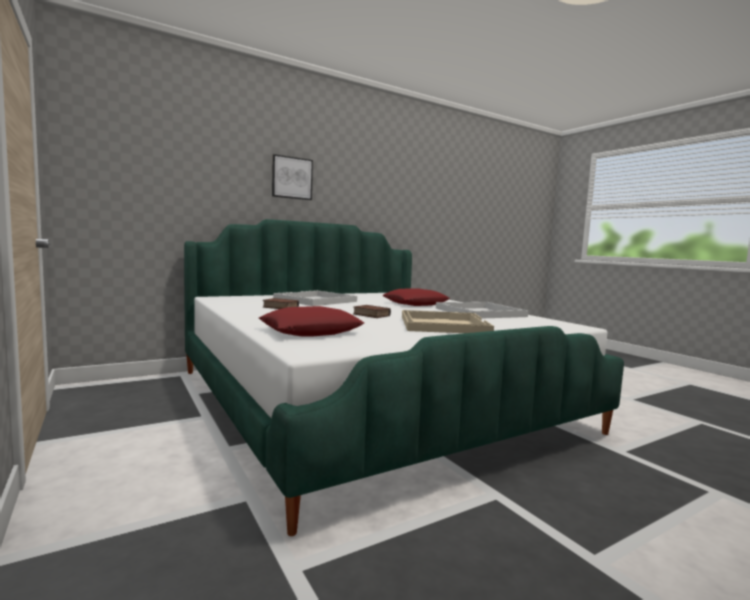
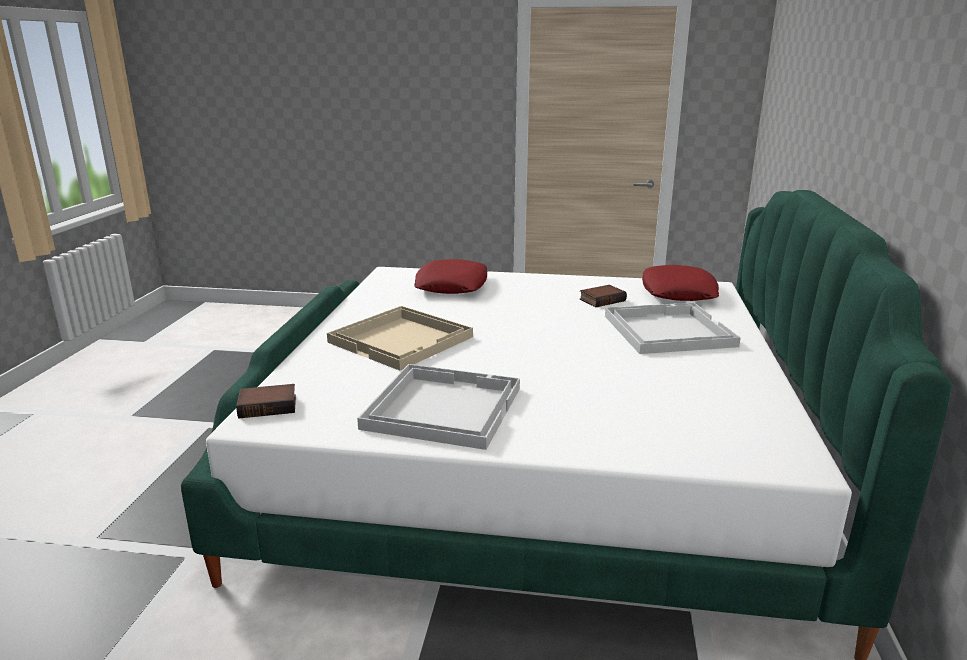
camera: 130 degrees right, 15 degrees up
picture [272,154,313,200] -> none
book [353,305,391,318] -> book moved to [236,384,296,418]
red pillow [382,288,450,306] -> red pillow moved to [642,265,719,301]

